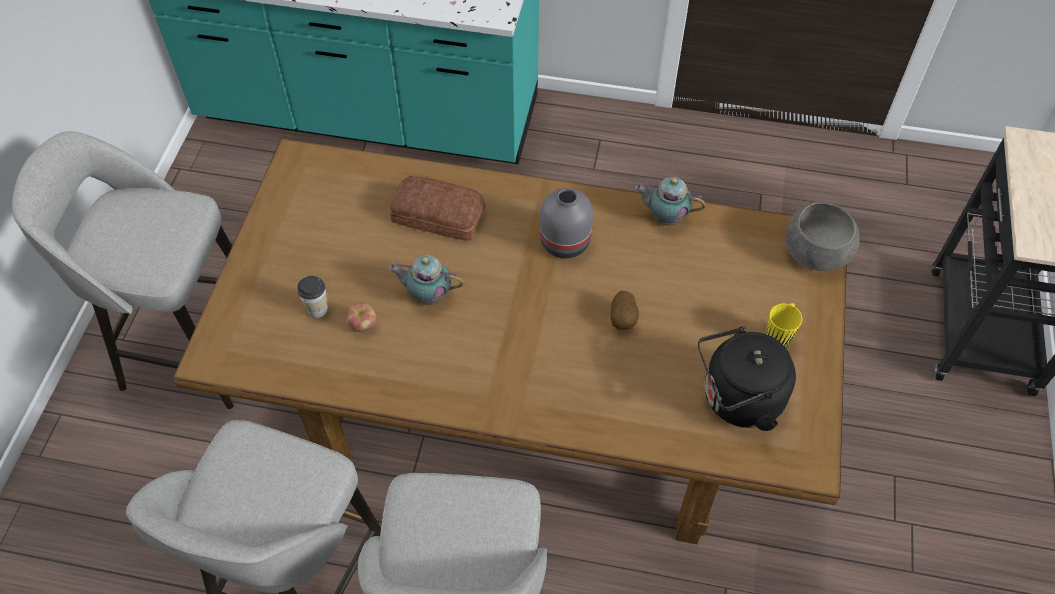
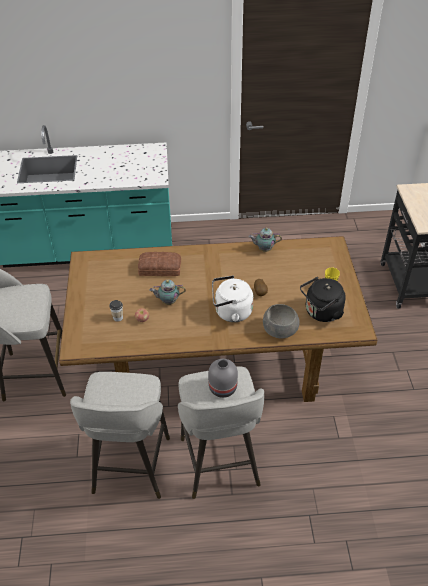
camera: 15 degrees left, 10 degrees down
grey vase [540,188,593,258] -> grey vase moved to [208,359,238,398]
grey bowl [786,202,860,271] -> grey bowl moved to [263,304,300,339]
none -> white kettle [212,275,254,322]

